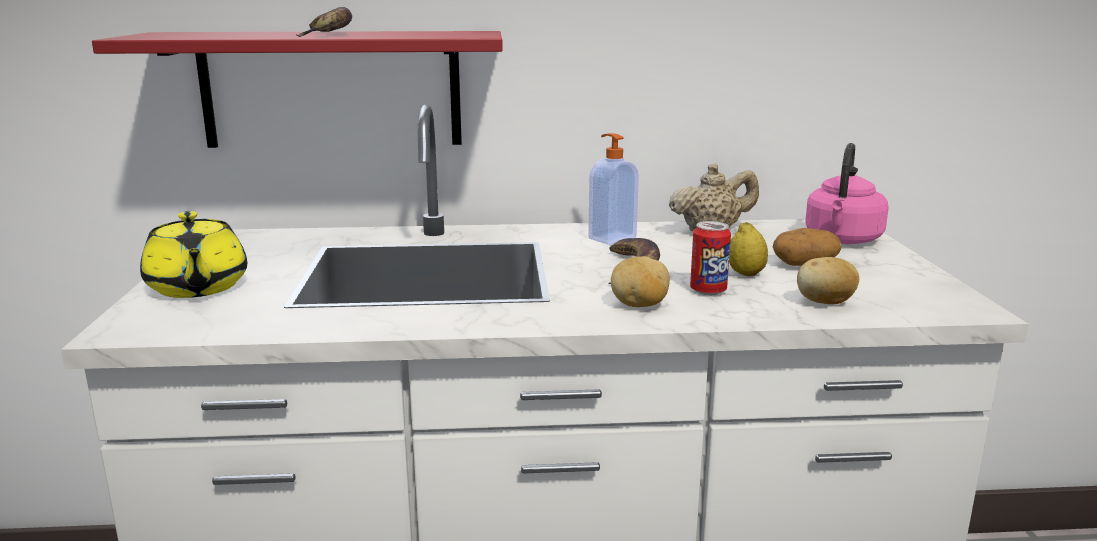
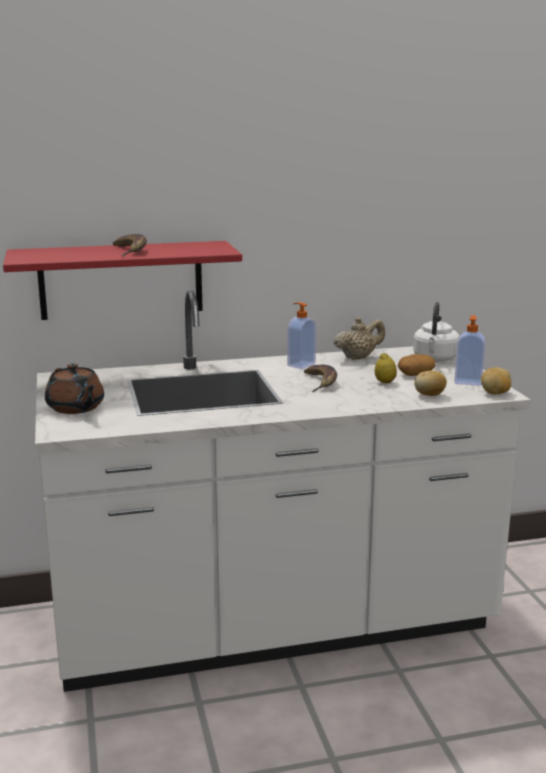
camera: 10 degrees left, 0 degrees up
yellow teapot [140,211,247,298] -> brown teapot [45,363,104,414]
potato [611,256,670,307] -> potato moved to [481,367,511,394]
can [690,221,731,295] -> none
pink kettle [805,143,889,244] -> white kettle [413,302,459,361]
none -> soap dispenser [454,315,486,386]

